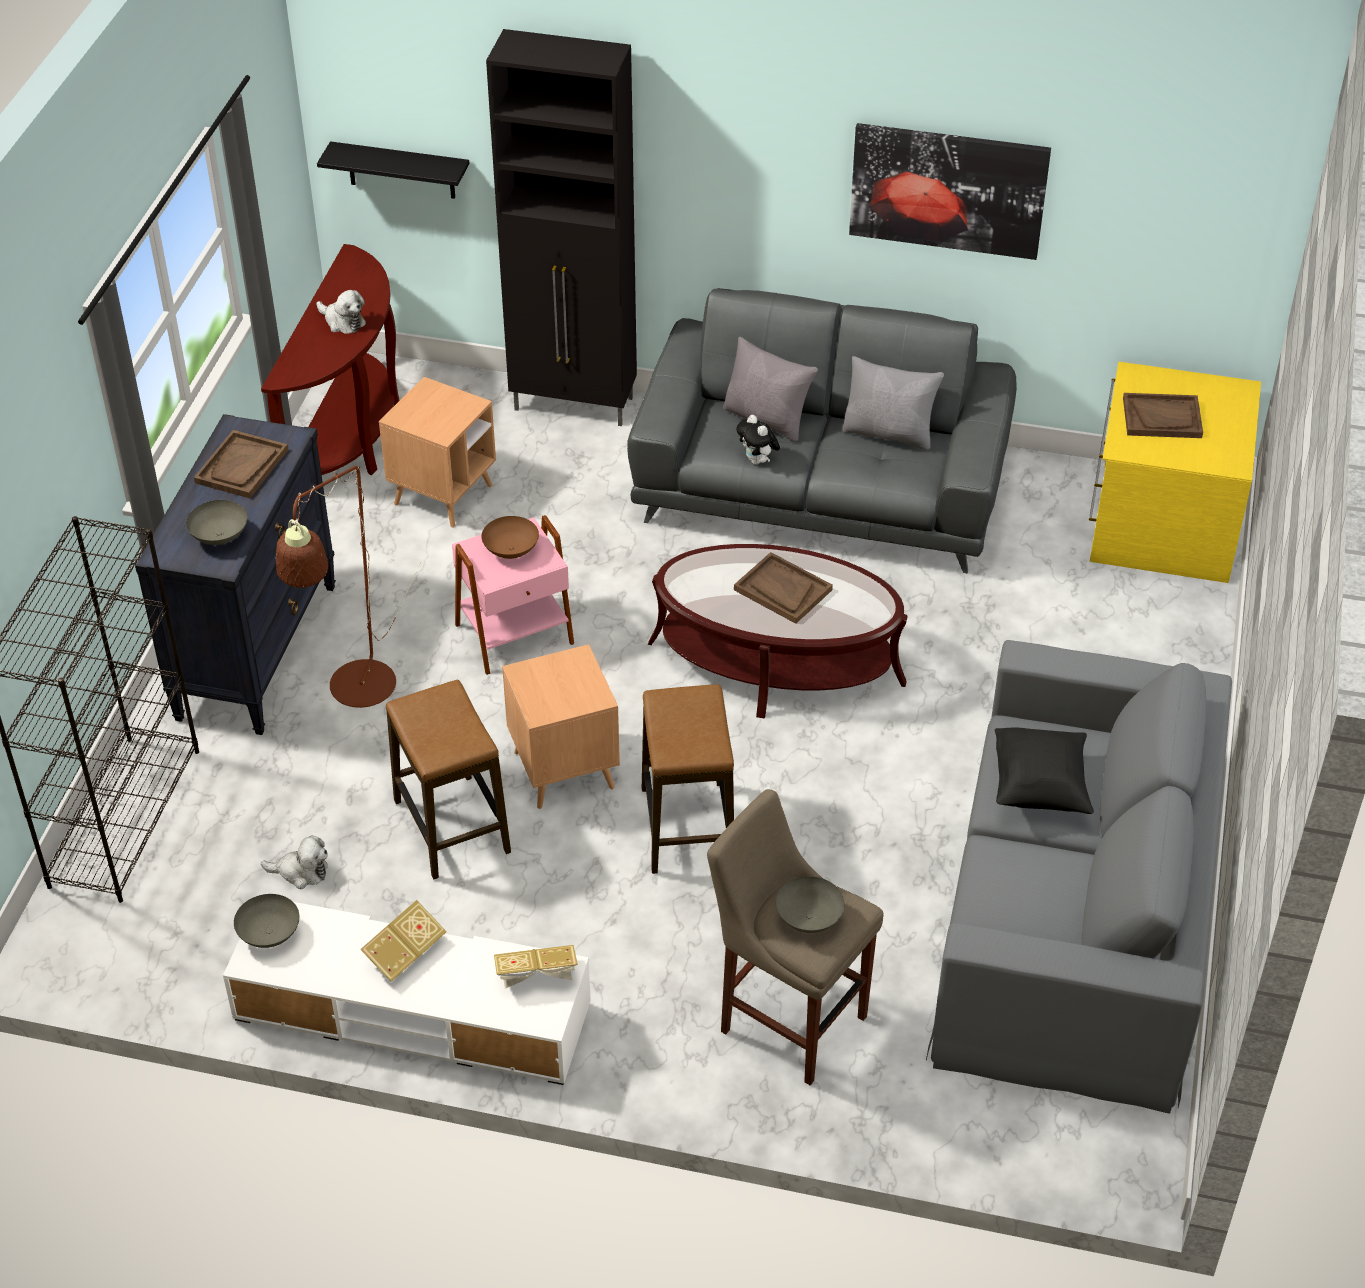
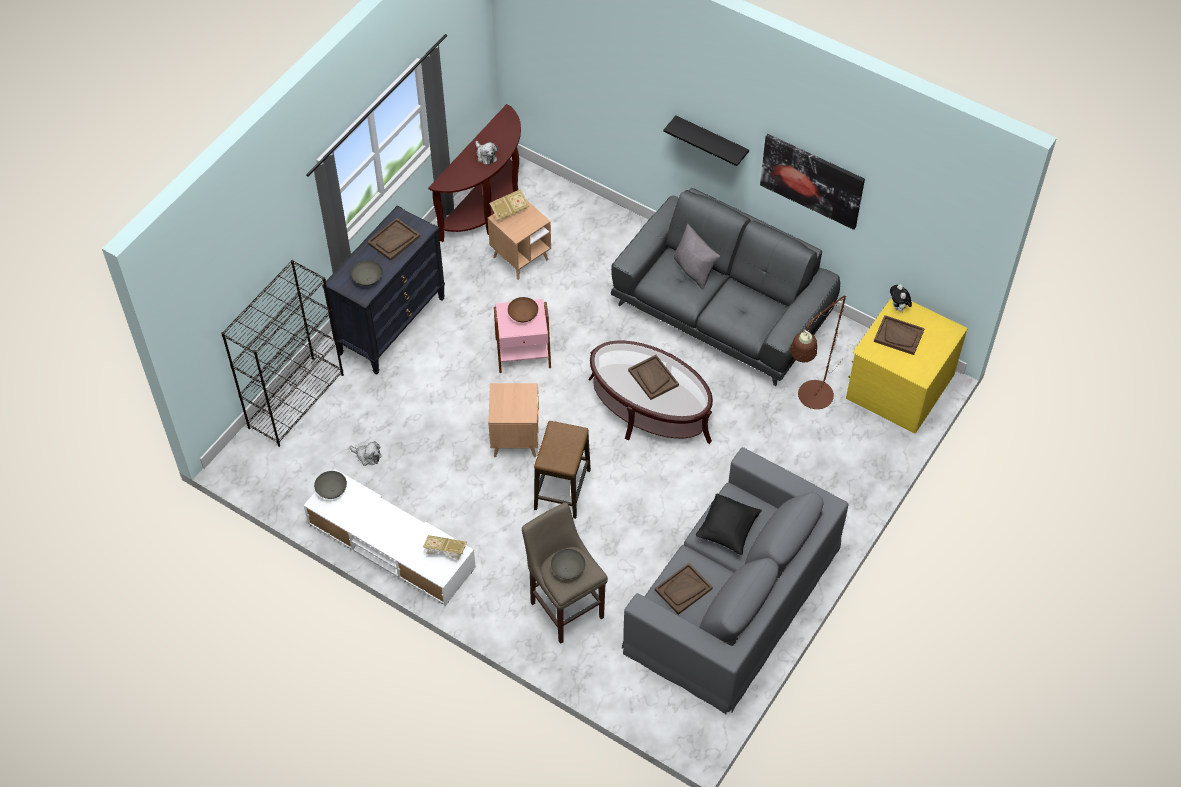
camera: 20 degrees right, 10 degrees up
brown floor lamp [276,466,421,708] -> brown floor lamp moved to [790,296,864,409]
black shelf [317,141,470,199] -> black shelf moved to [663,116,749,166]
book [361,900,447,982] -> book moved to [489,189,530,221]
stool [386,680,511,879] -> none
black cabinet [486,29,637,426] -> none
plush toy [736,415,780,465] -> plush toy moved to [890,284,912,313]
grey pillow [842,356,944,450] -> none
none -> brown tray [655,563,713,615]

